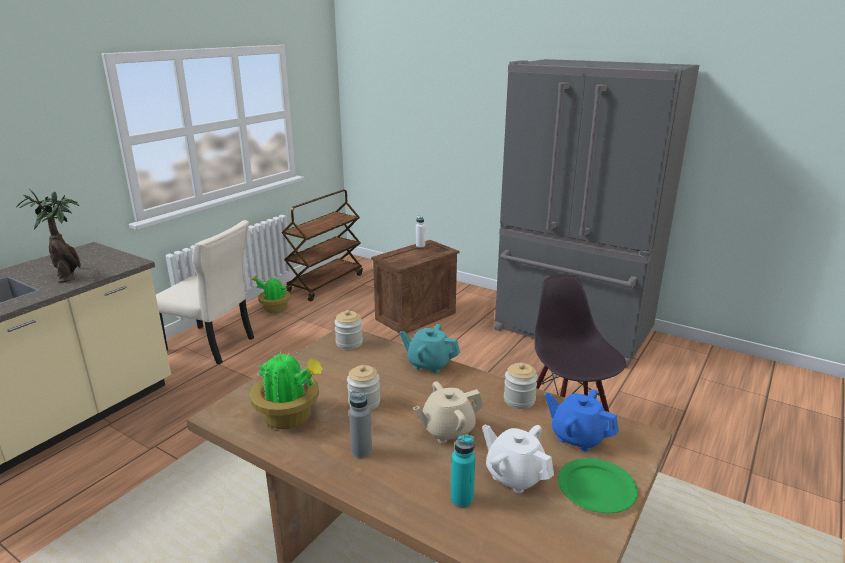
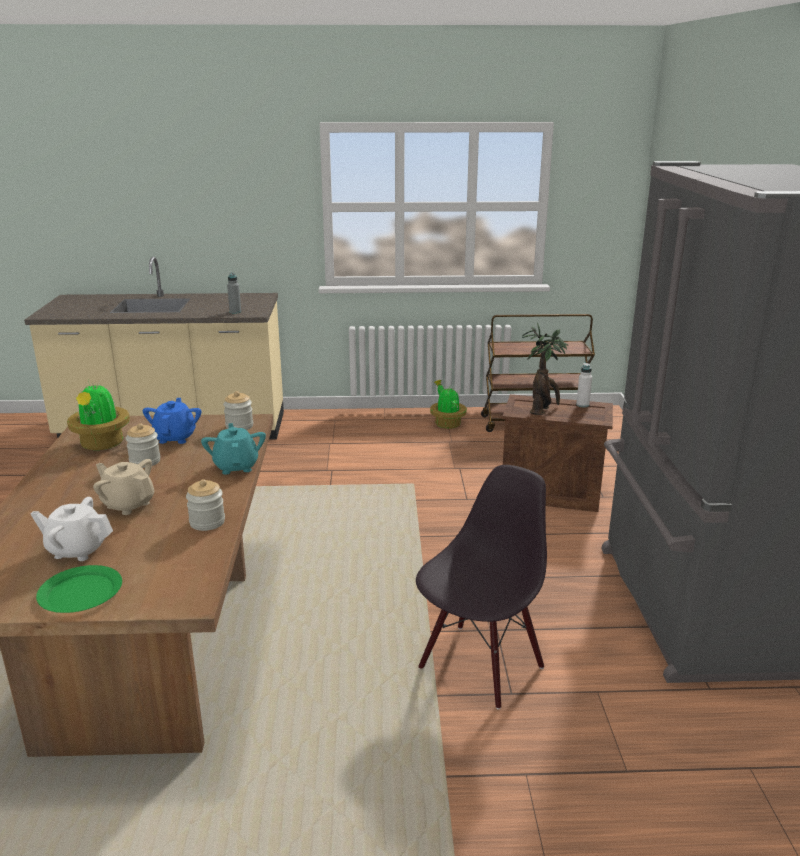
camera: 55 degrees right, 0 degrees up
potted plant [16,189,81,283] -> potted plant moved to [522,323,569,415]
beige chair [156,220,254,364] -> none
grey bottle [349,391,372,458] -> grey bottle moved to [227,273,241,314]
turquoise bottle [451,435,475,508] -> none
white teapot [482,424,554,493] -> white teapot turned 90 degrees counterclockwise [31,497,113,561]
blue teapot [545,389,619,452] -> blue teapot moved to [143,398,201,444]

